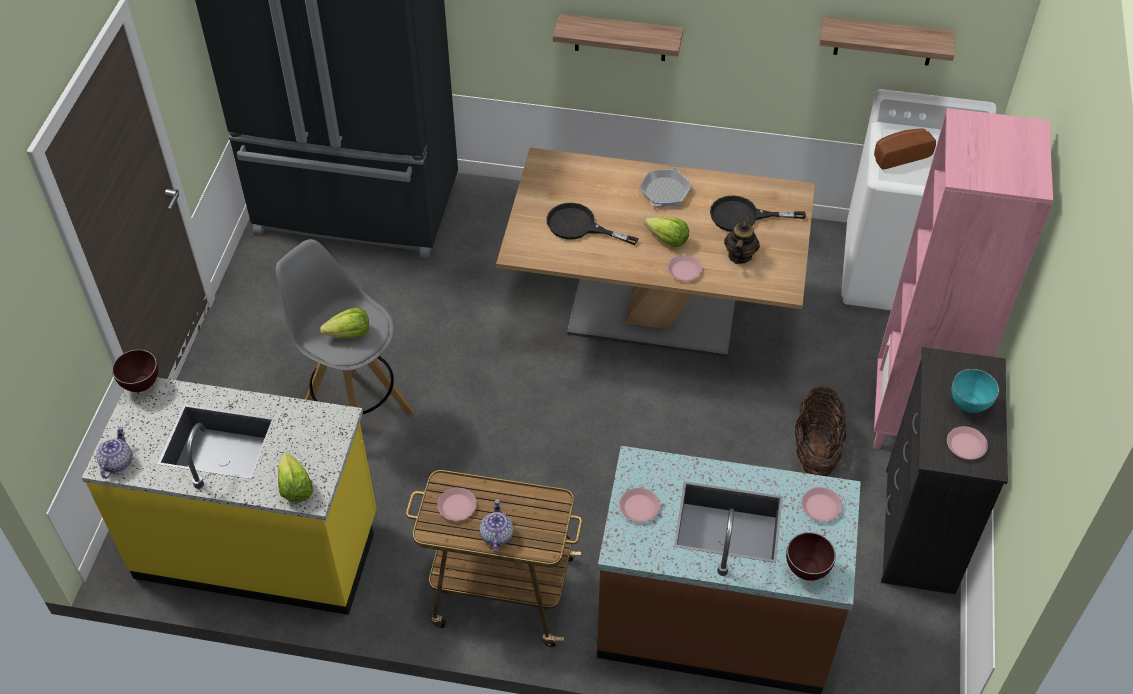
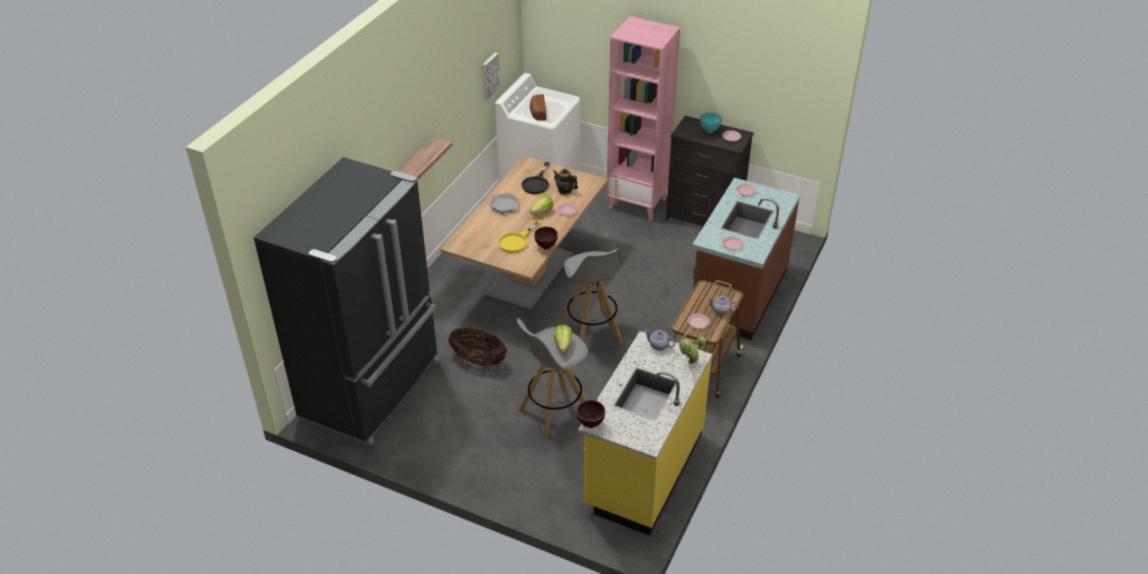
camera: 75 degrees left, 10 degrees down
teapot [96,426,132,479] -> teapot moved to [644,330,675,351]
lettuce [278,453,313,503] -> potted plant [679,337,706,364]
black frying pan [546,203,639,245] -> yellow frying pan [498,220,542,253]
brown bowl [786,532,836,581] -> brown bowl moved to [534,227,558,249]
basket [795,386,847,476] -> basket moved to [448,328,507,366]
shelf [819,16,955,65] -> picture [482,52,500,100]
none -> grey stool [562,249,623,344]

